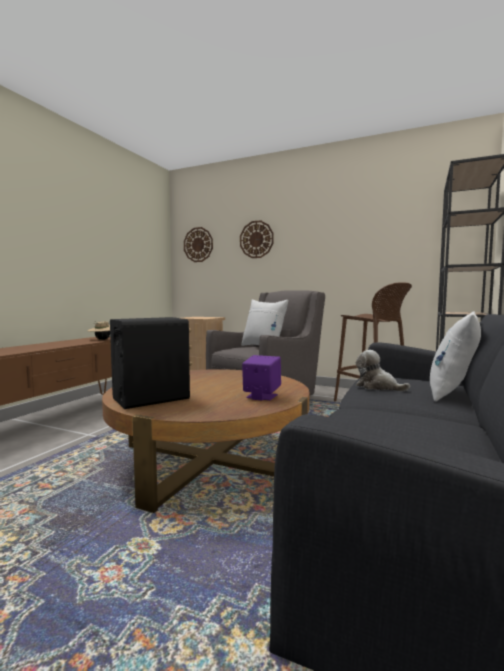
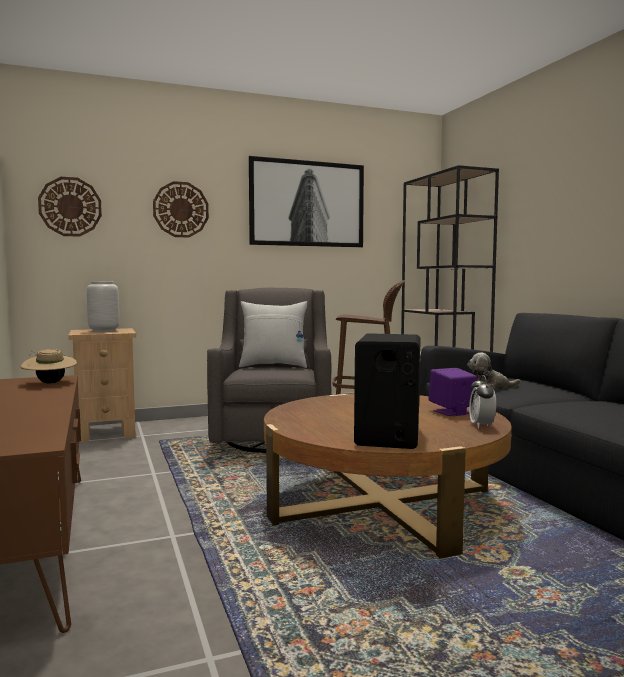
camera: 45 degrees left, 0 degrees up
grey pillow [430,312,481,402] -> none
none -> grey vase [87,281,119,332]
none -> picture [249,156,364,247]
none -> alarm clock [469,375,496,429]

